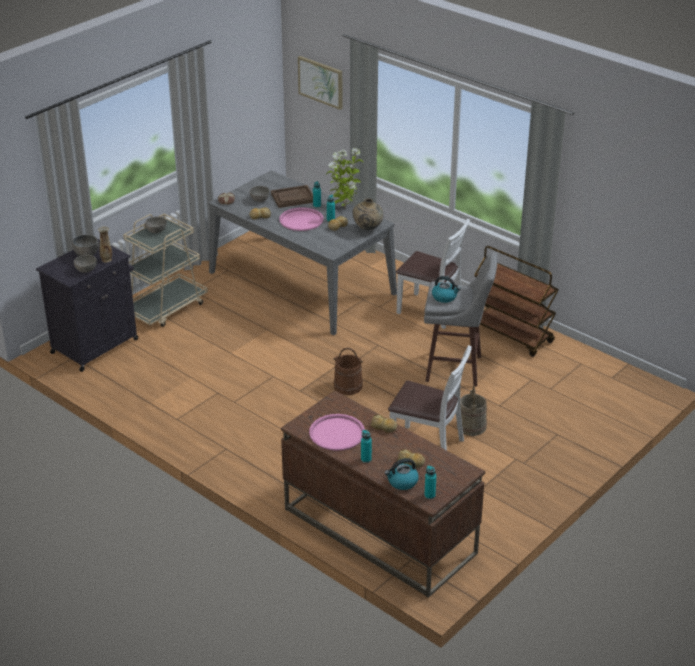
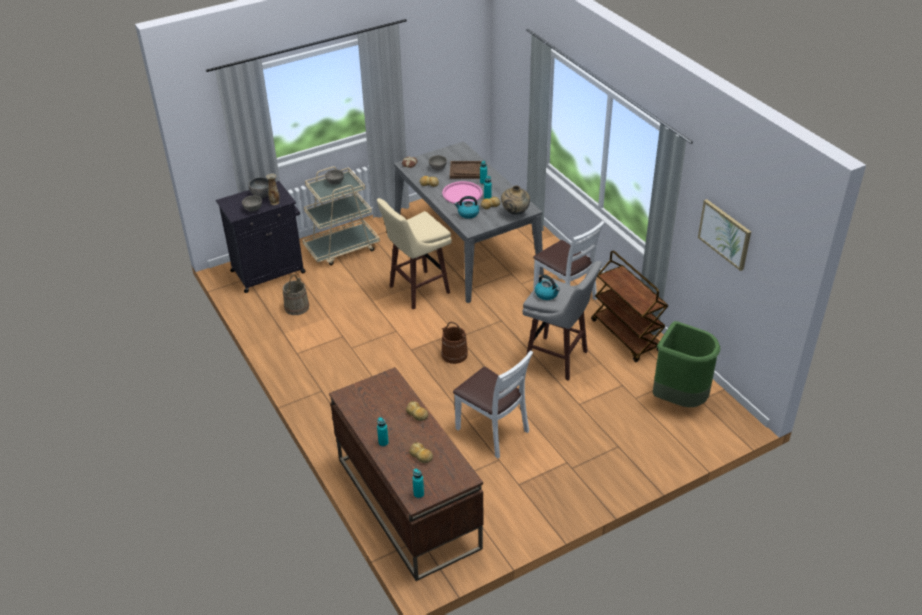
camera: 20 degrees right, 5 degrees up
picture [298,56,342,110] -> picture moved to [698,199,751,271]
pink tray [309,414,365,451] -> none
potted plant [326,148,363,208] -> none
kettle [384,458,419,490] -> kettle moved to [454,196,479,219]
beige bucket [457,386,487,436] -> beige bucket moved to [283,274,309,315]
none -> beige stool [377,198,452,309]
none -> green trash can [653,321,720,407]

